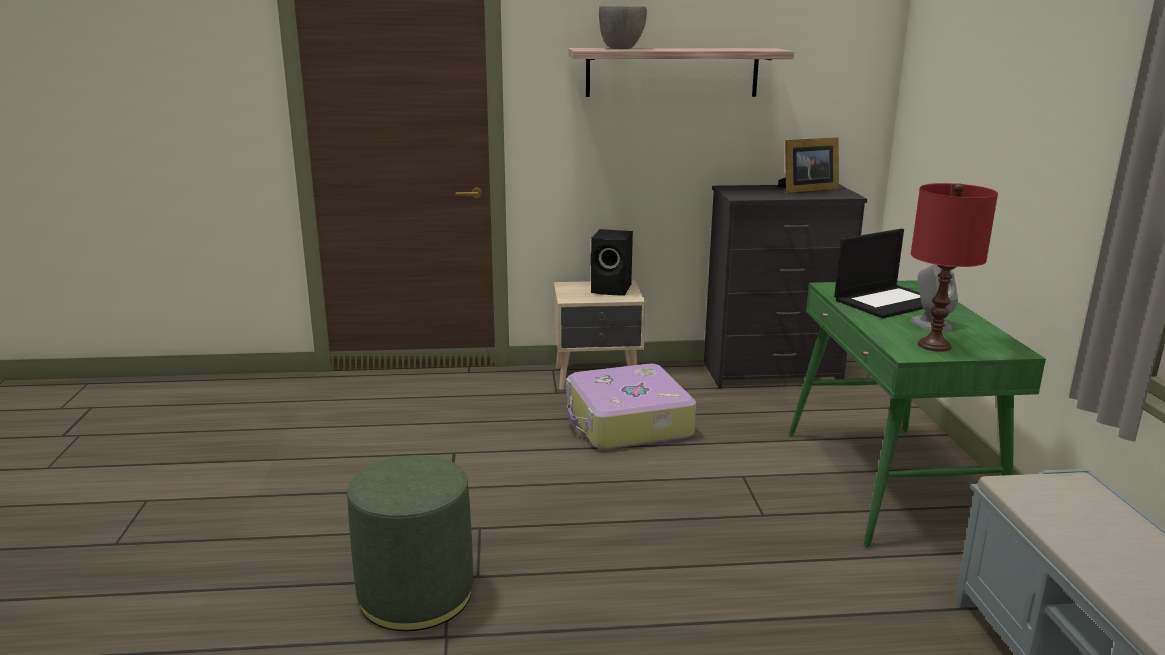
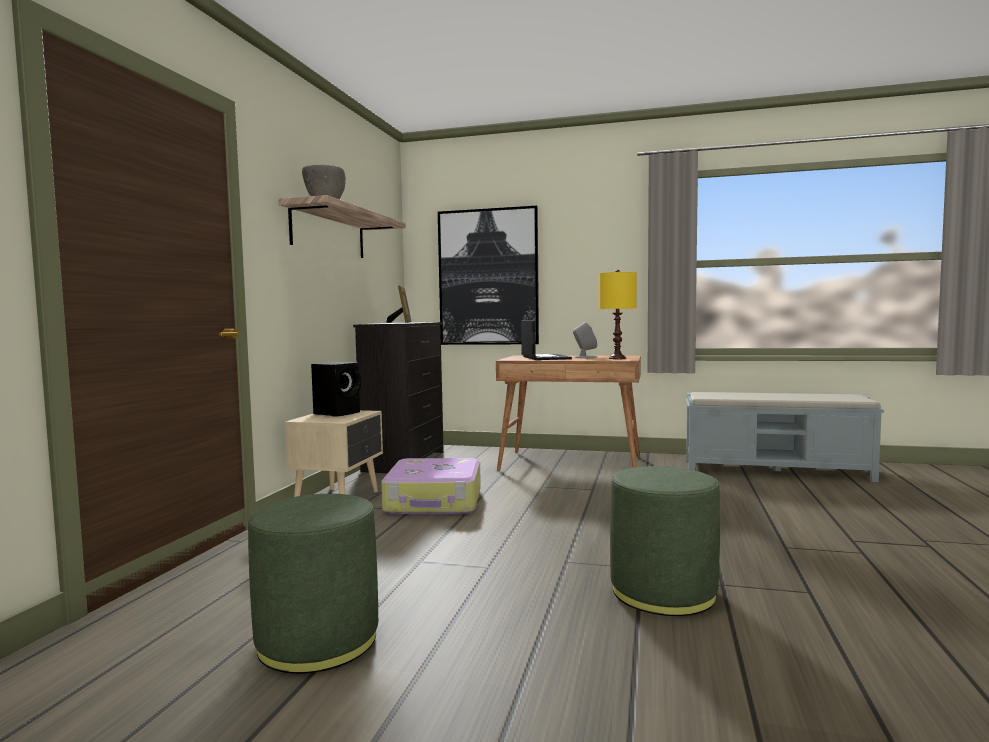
camera: 70 degrees left, 15 degrees down
green desk [789,280,1046,547] -> brown desk [496,355,641,471]
red table lamp [911,183,998,352] -> yellow table lamp [599,270,637,359]
none -> green ottoman [248,494,378,674]
none -> picture [438,206,539,345]

